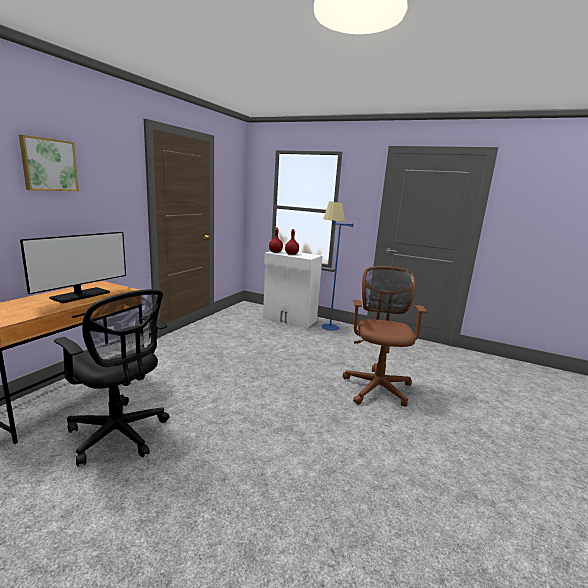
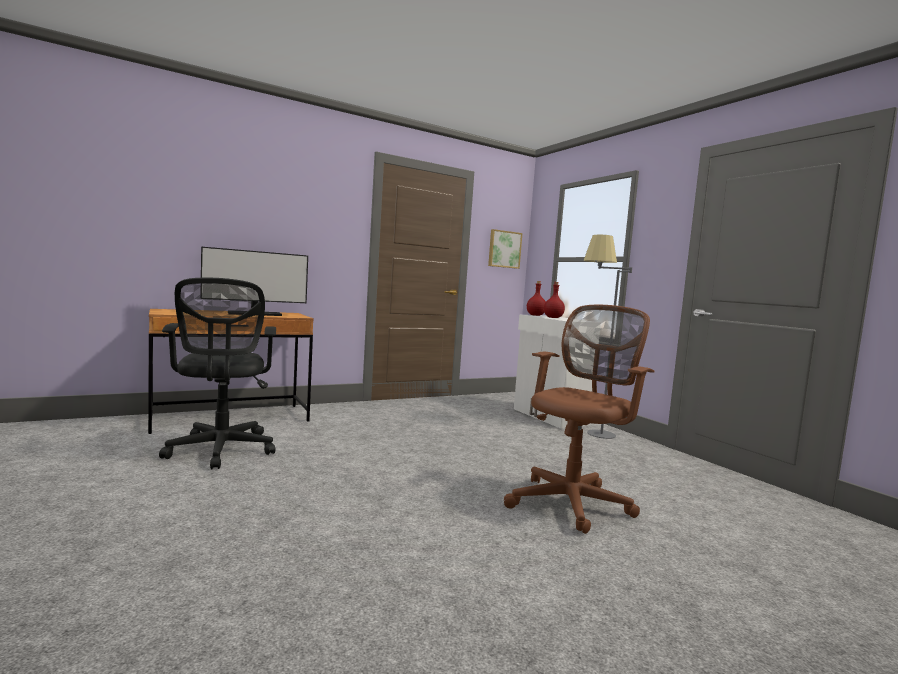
camera: 35 degrees right, 10 degrees down
picture [19,135,79,191] -> picture moved to [488,229,522,269]
blue floor lamp [322,202,353,331] -> grey floor lamp [583,235,632,439]

